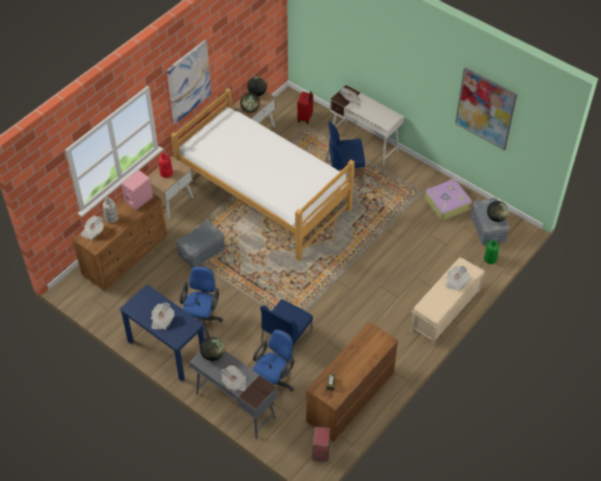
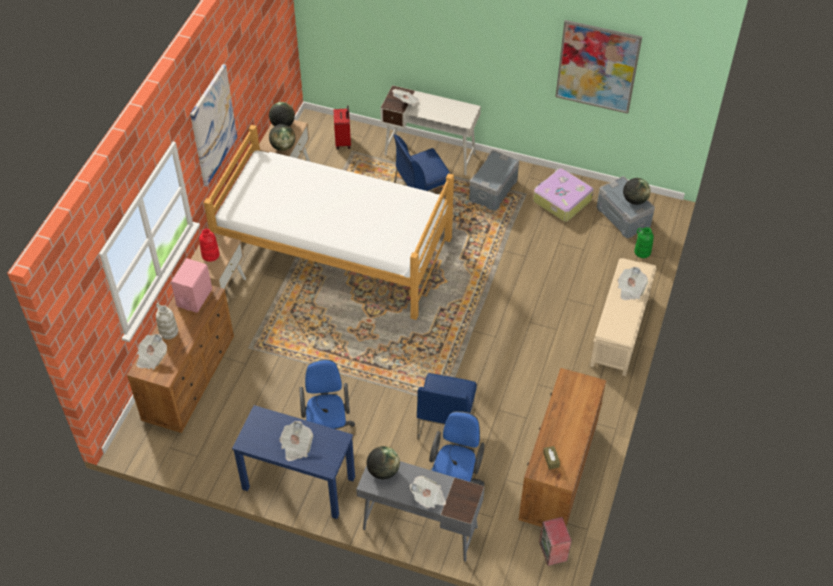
camera: 20 degrees left, 0 degrees up
grey storage box [177,220,225,269] -> grey storage box moved to [469,150,519,211]

